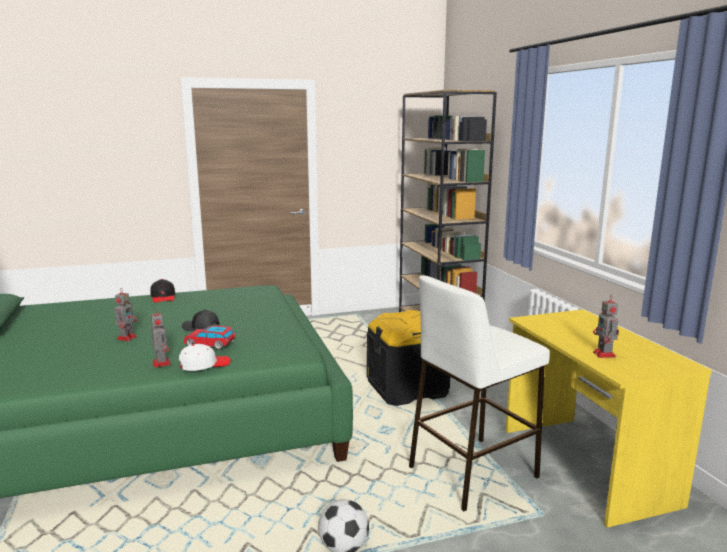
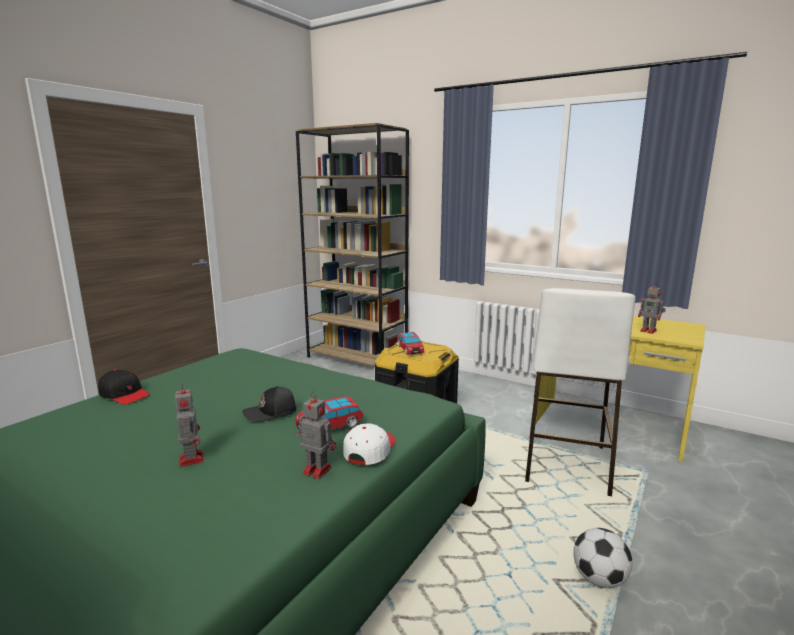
camera: 40 degrees left, 0 degrees up
none -> toy car [397,332,424,355]

